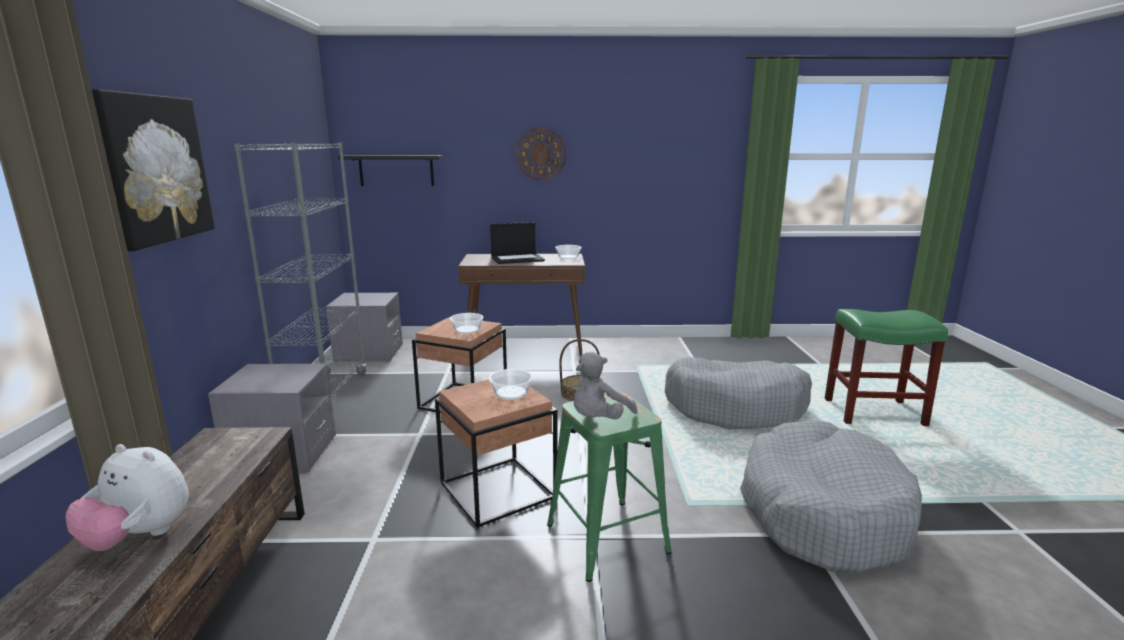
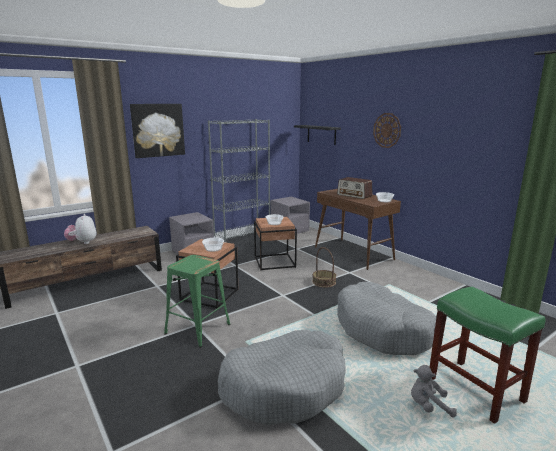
camera: 55 degrees right, 0 degrees up
laptop [490,222,545,264] -> radio [337,177,373,199]
grey plush toy [574,352,637,420] -> grey plush toy moved to [411,365,457,418]

